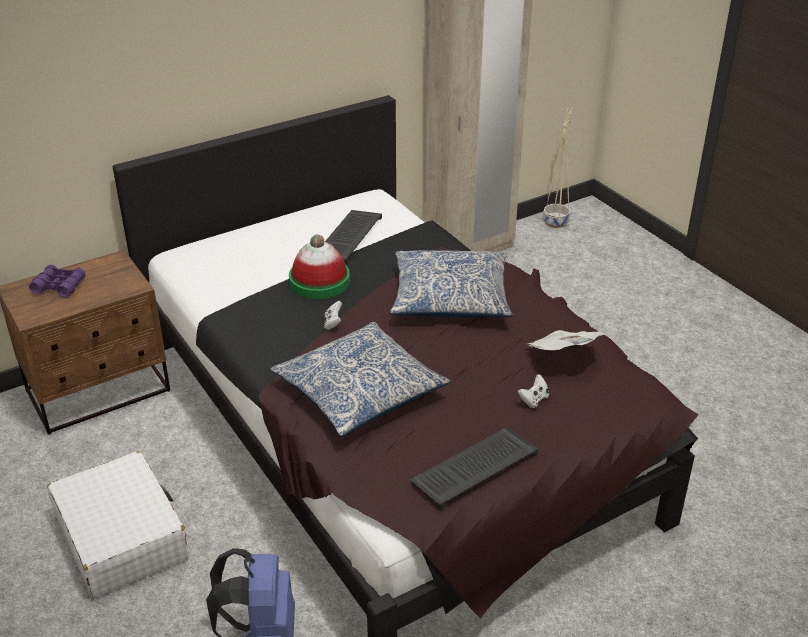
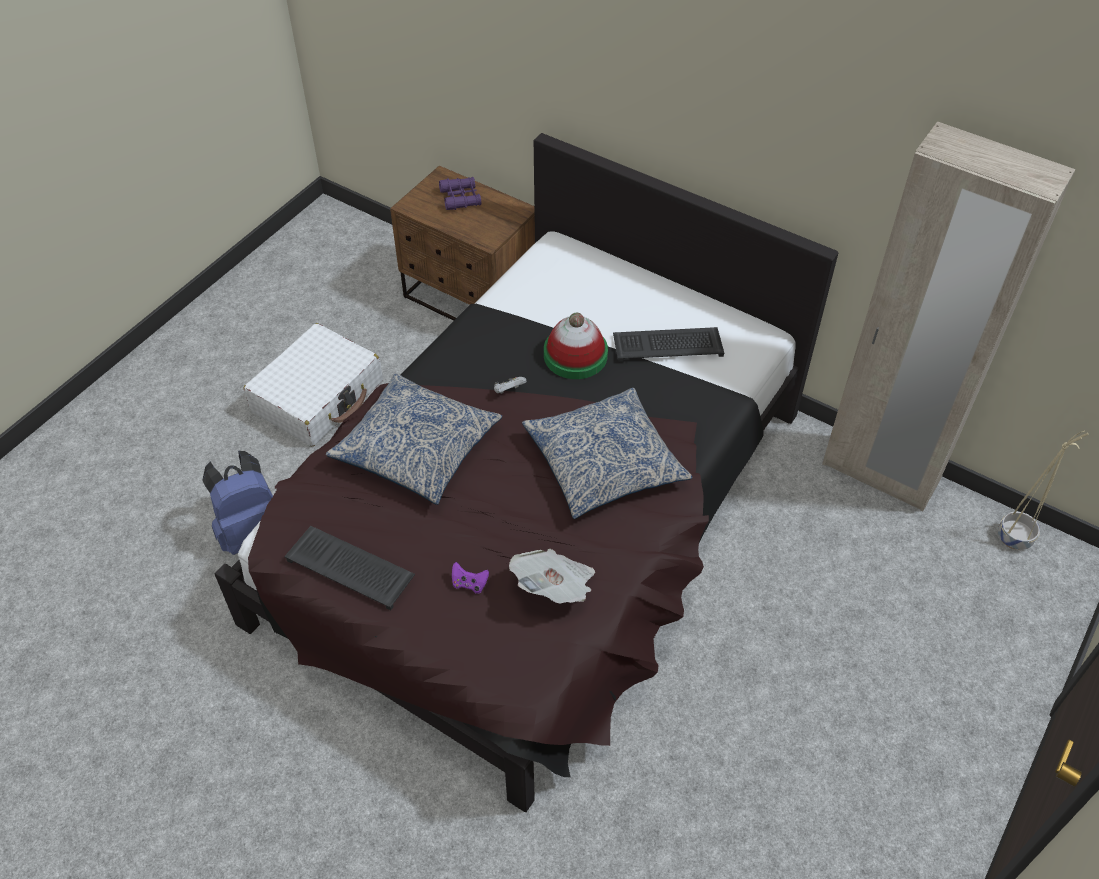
camera: 65 degrees right, 15 degrees up
white game controller [518,374,550,408] -> purple game controller [452,562,489,594]

